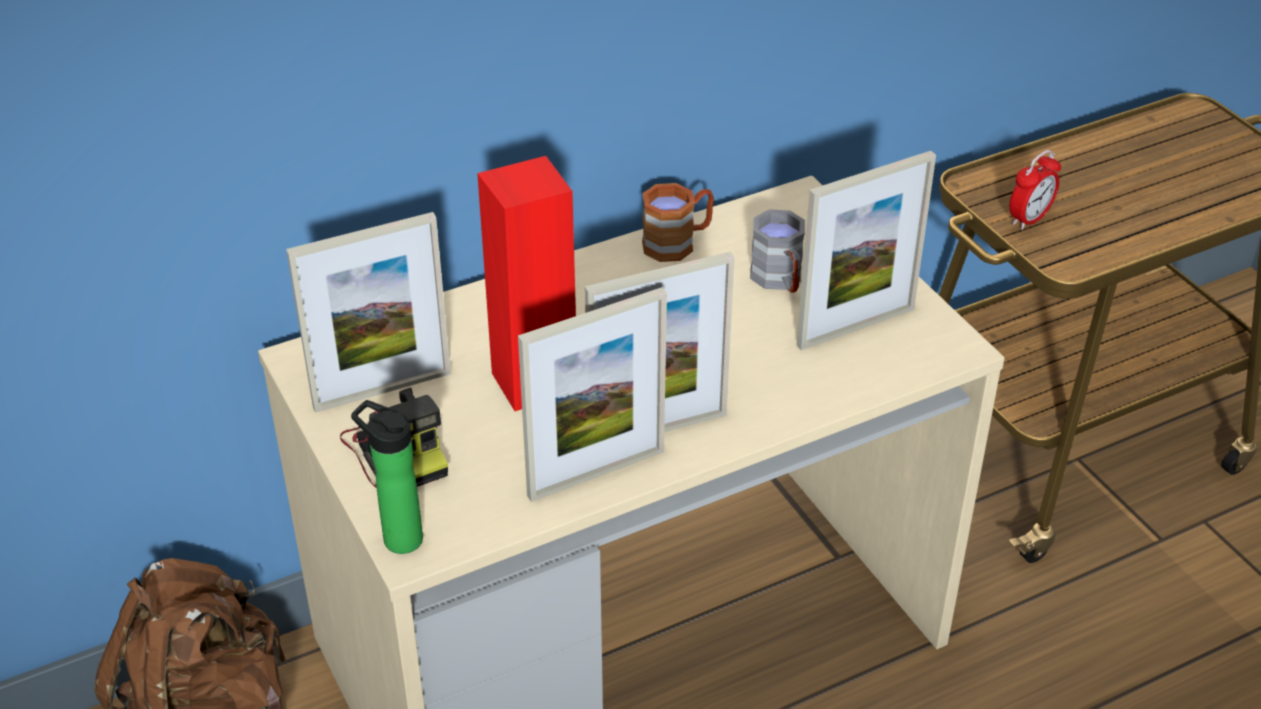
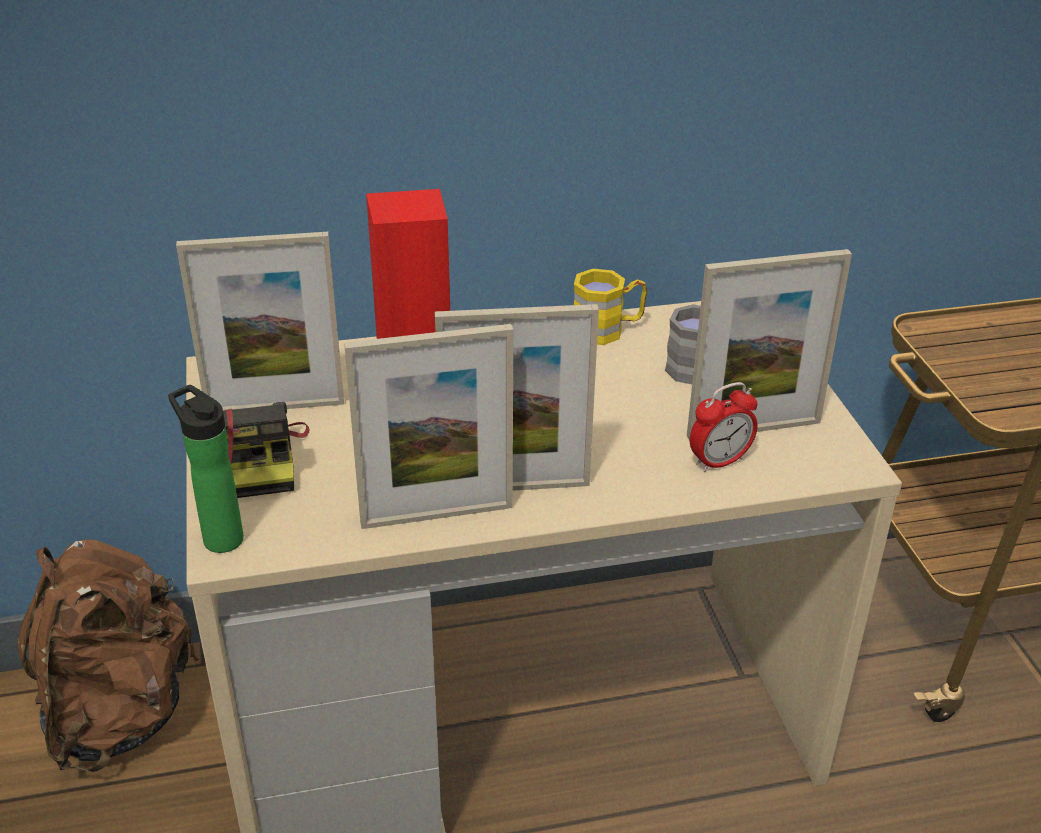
camera: 15 degrees right, 5 degrees down
brown mug [642,183,714,262] -> yellow mug [574,269,647,345]
alarm clock [1009,150,1061,230] -> alarm clock moved to [690,382,758,472]

